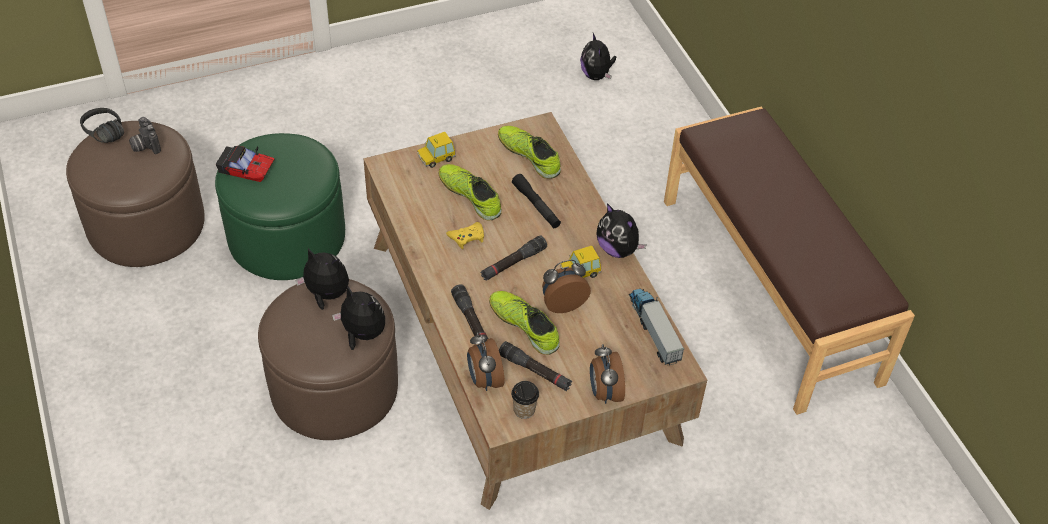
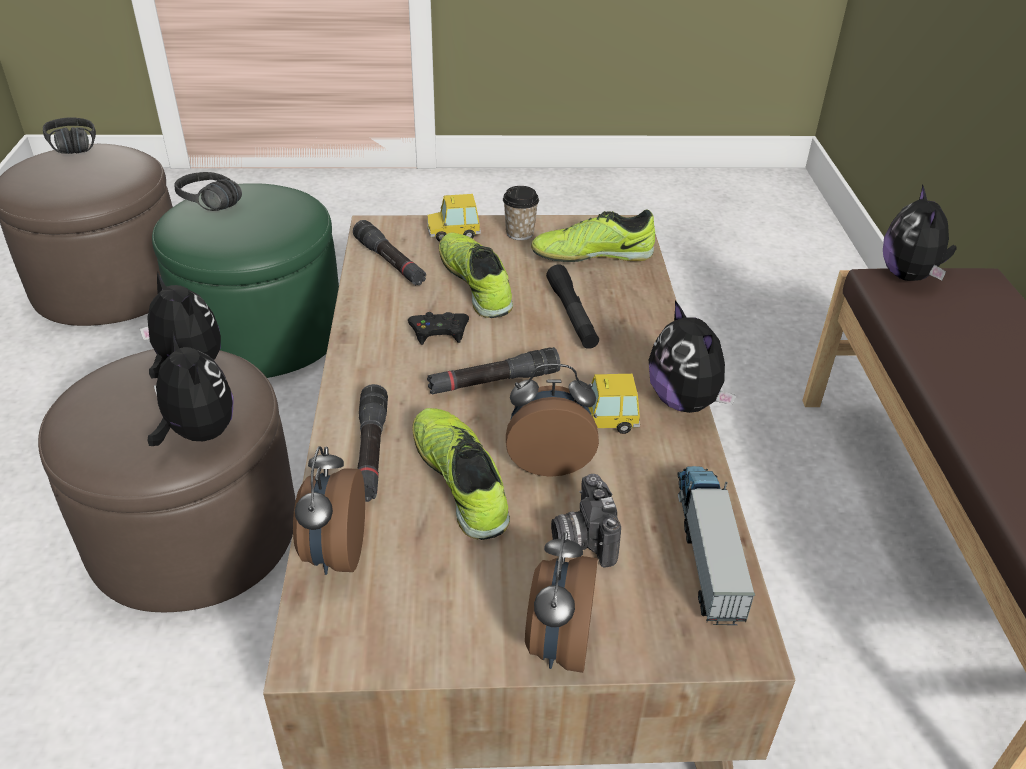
camera: 20 degrees right, 10 degrees down
camera [129,117,161,154] -> camera moved to [551,474,621,568]
toy car [216,146,275,182] -> black headphones [174,172,242,211]
yellow game controller [446,222,484,249] -> black game controller [408,312,469,345]
shoe [498,126,561,179] -> shoe turned 75 degrees counterclockwise [531,210,655,262]
black flashlight [499,341,572,391] -> black flashlight moved to [353,220,426,285]
cup [511,381,539,419] -> cup moved to [503,186,539,240]
plush toy [580,33,616,80] -> plush toy moved to [883,184,957,281]

